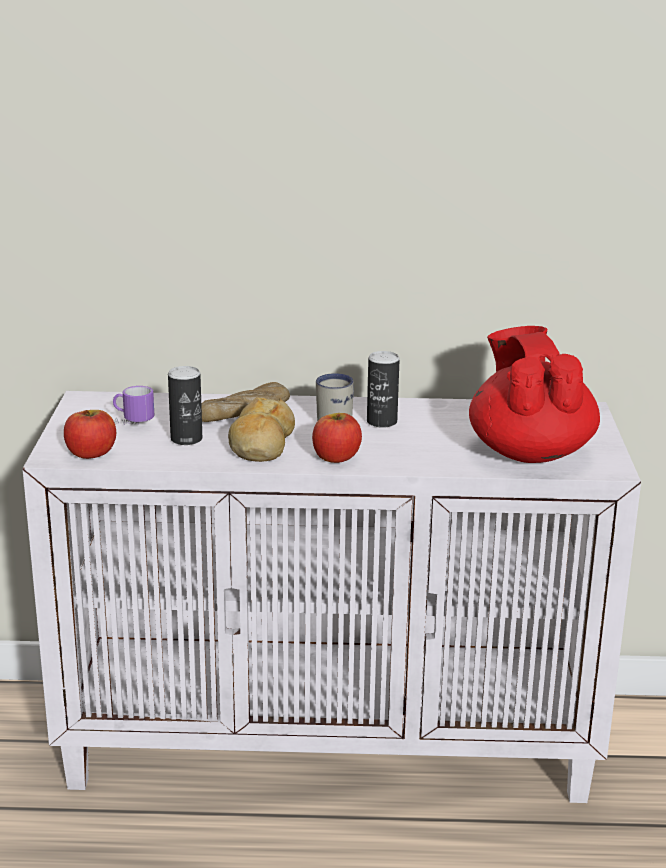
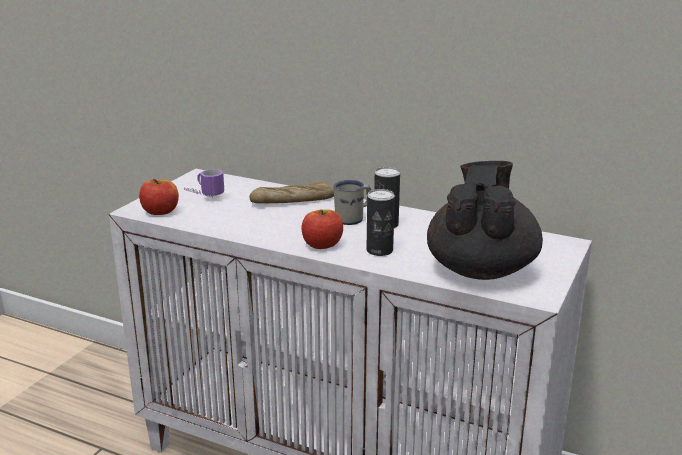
camera: 25 degrees right, 0 degrees up
can [168,366,202,445] -> can moved to [367,189,395,256]
bread [228,397,295,462] -> none
red teapot [469,326,600,463] -> black teapot [427,161,543,280]

